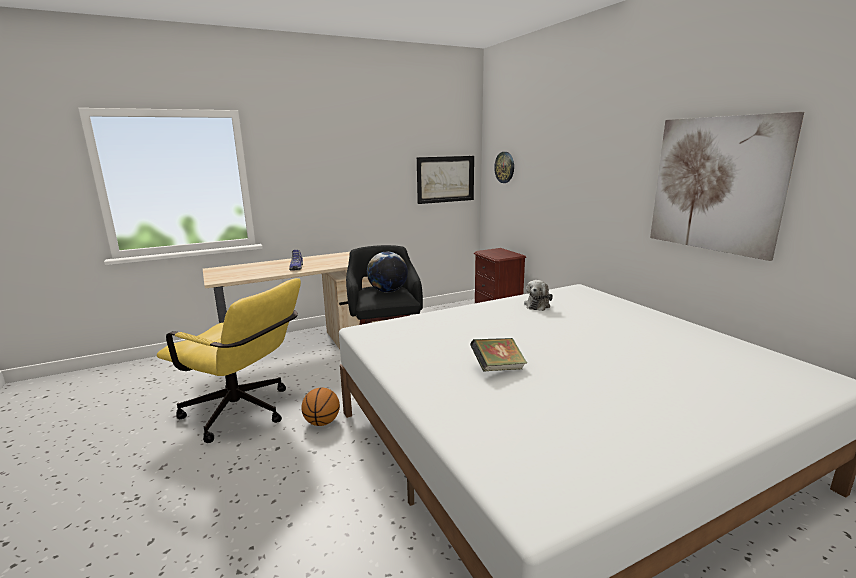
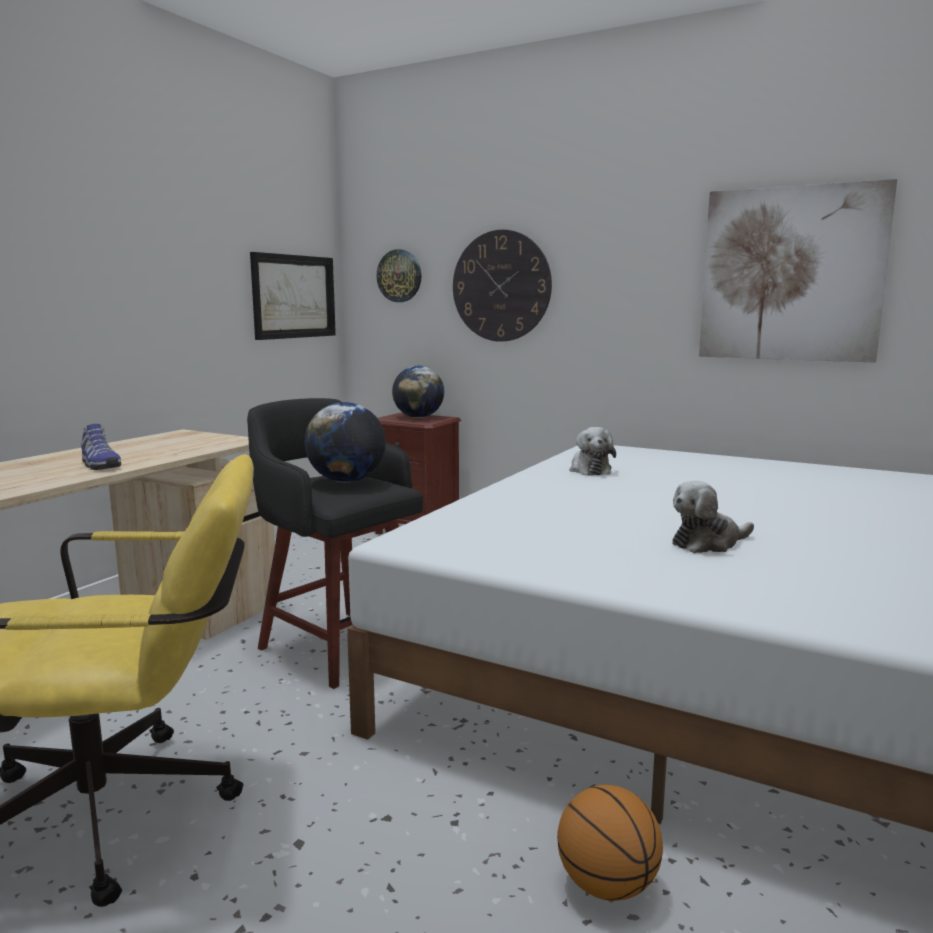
camera: 35 degrees left, 5 degrees down
basketball [301,387,340,426] -> basketball moved to [557,785,663,901]
book [470,338,527,371] -> plush toy [672,480,754,553]
none -> globe [392,366,444,418]
none -> wall clock [453,230,552,342]

